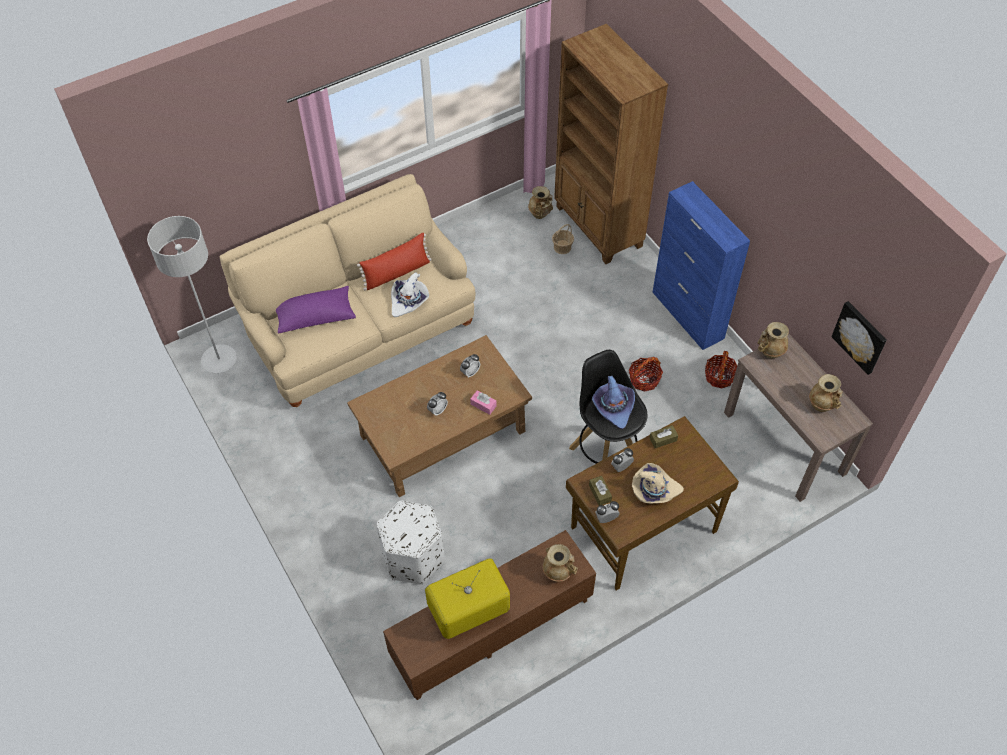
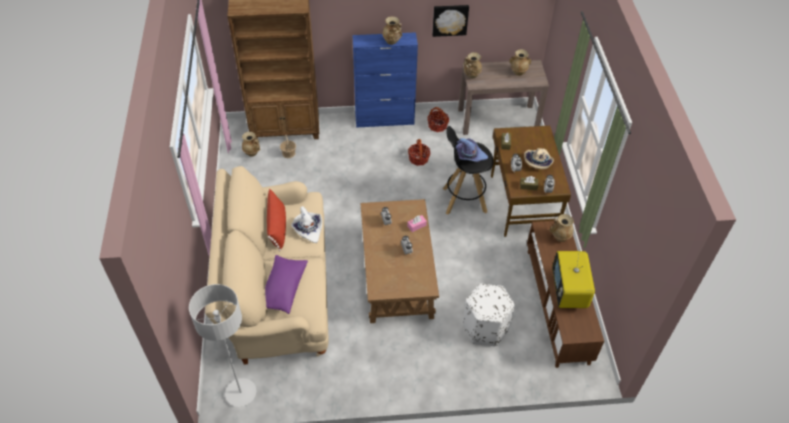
camera: 65 degrees left, 5 degrees down
picture [831,301,887,375] -> picture moved to [432,5,469,37]
none -> beige vase [382,17,402,45]

